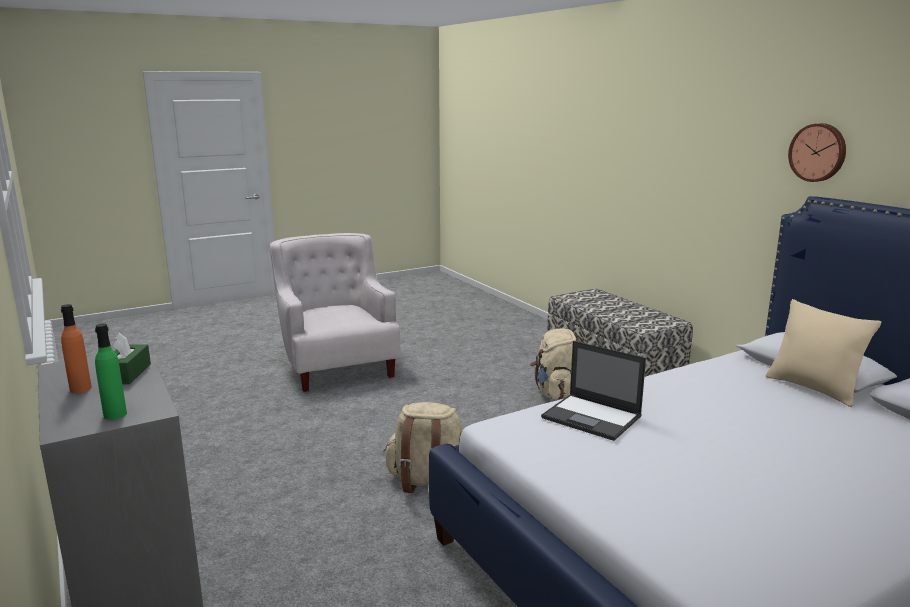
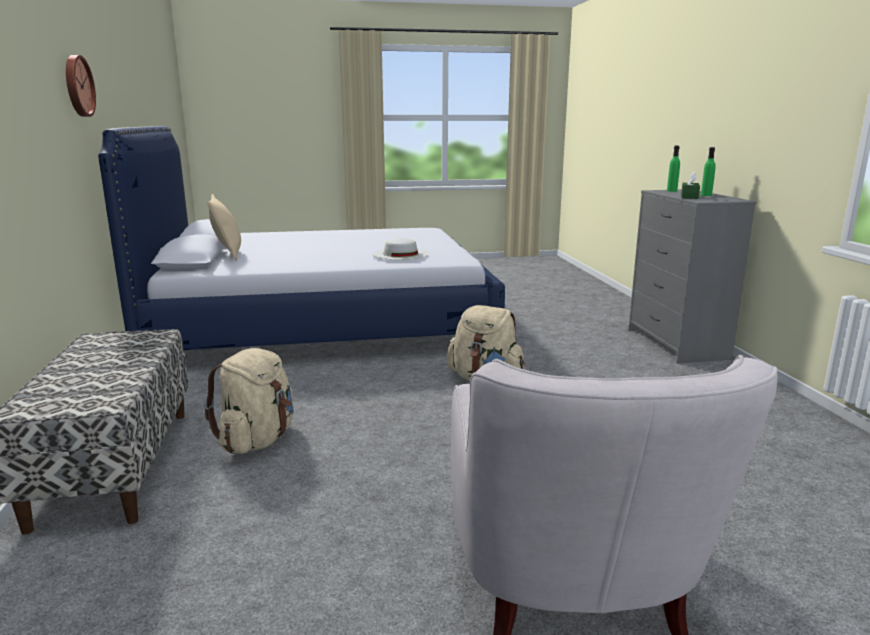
camera: 160 degrees left, 0 degrees up
orange bottle [61,304,92,393] -> green bottle [701,147,716,196]
laptop [541,341,646,441] -> white hat [373,238,429,260]

